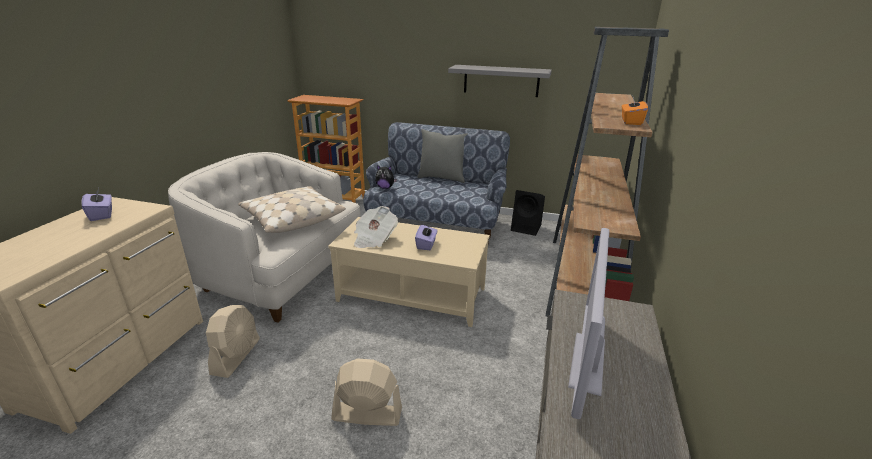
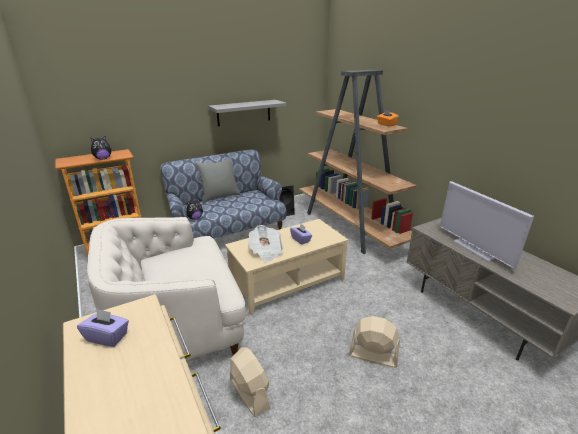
camera: 45 degrees left, 0 degrees up
beige pillow [238,186,346,233] -> none
beige fan [331,358,402,426] -> beige fan turned 60 degrees clockwise [349,316,400,368]
none -> plush toy [91,136,112,160]

